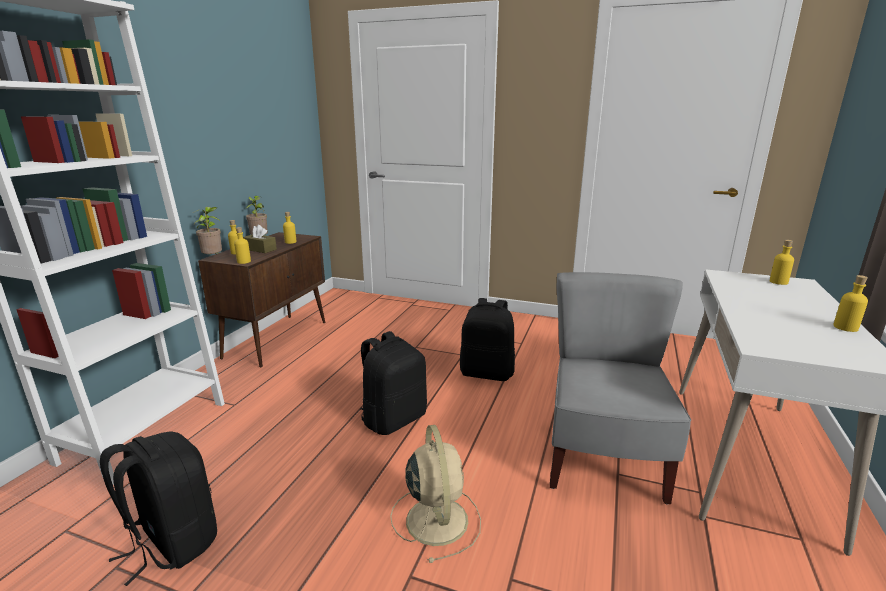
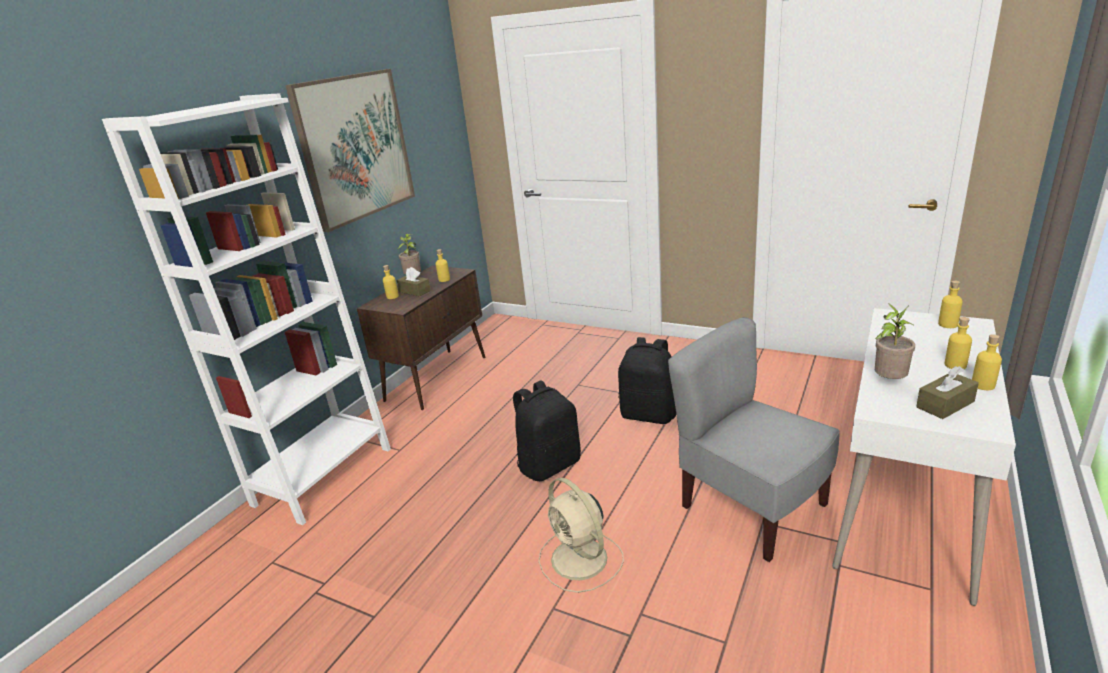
camera: 10 degrees right, 5 degrees up
black backpack [100,431,217,586] -> none
potted plant [193,207,222,255] -> potted plant moved to [875,303,915,379]
yellow bottle [234,227,251,264] -> yellow bottle moved to [945,317,972,369]
beige fan [390,425,481,563] -> beige fan turned 150 degrees clockwise [539,477,624,593]
grey chair [550,272,691,504] -> grey chair turned 60 degrees counterclockwise [668,317,840,562]
none -> picture [285,69,415,232]
none -> brown tissue box [916,366,979,419]

